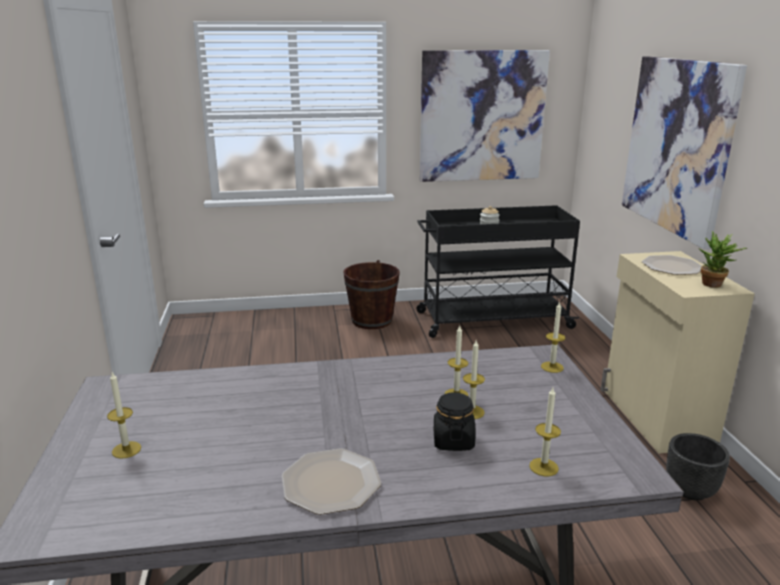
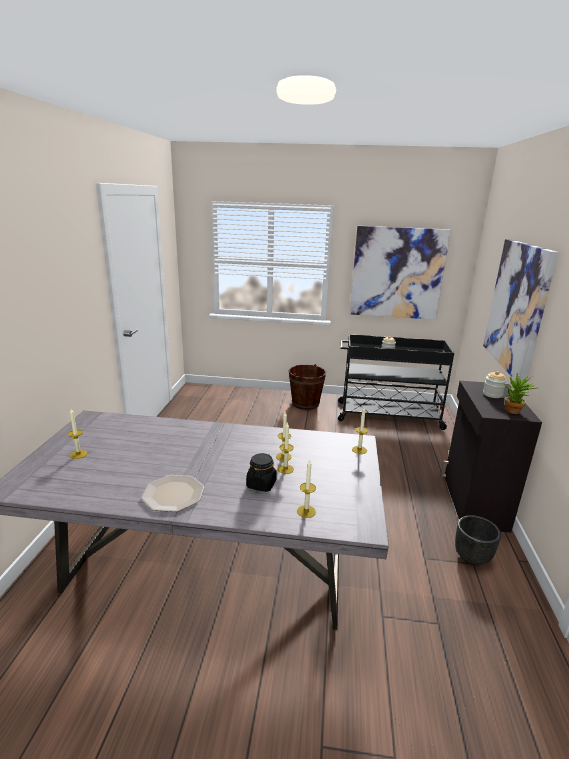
camera: 15 degrees right, 0 degrees up
beige cabinet [600,251,755,454] -> black cabinet [441,381,542,533]
plate [642,255,702,275] -> jar [483,371,506,398]

